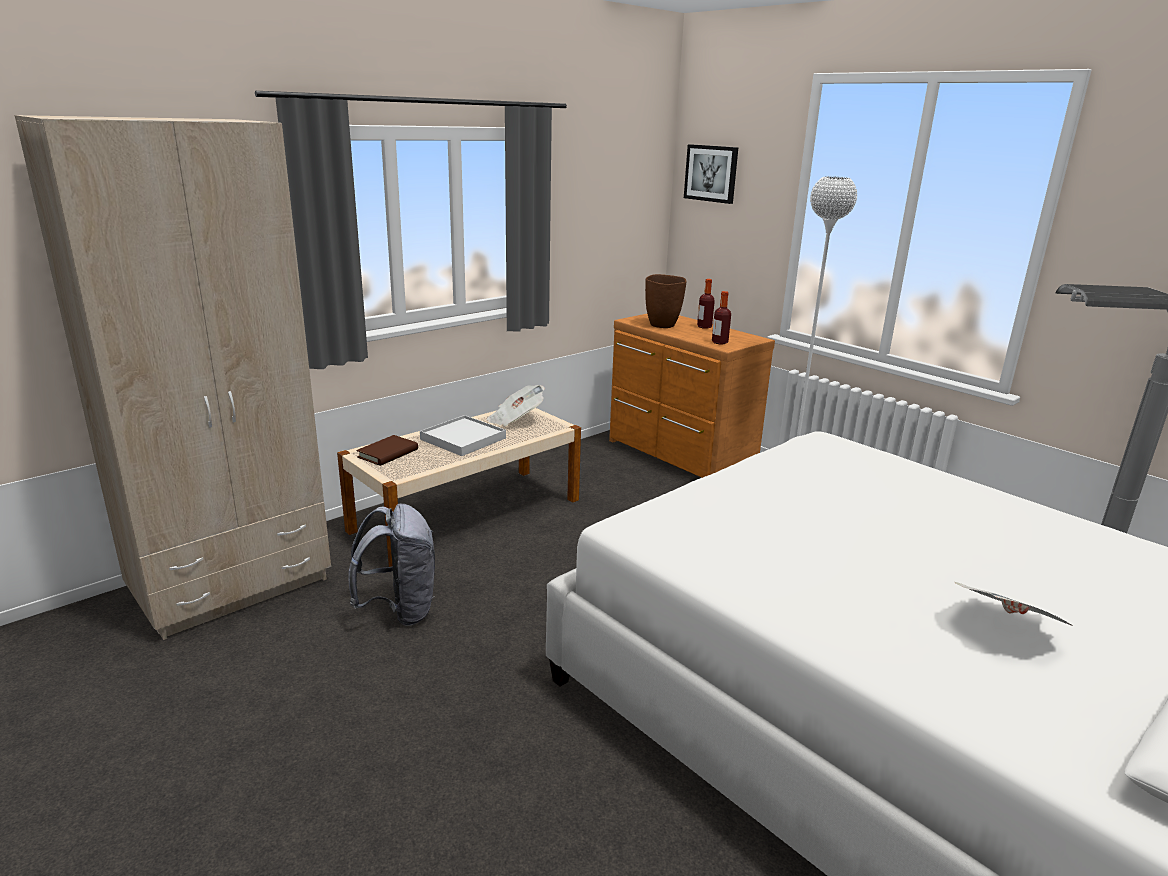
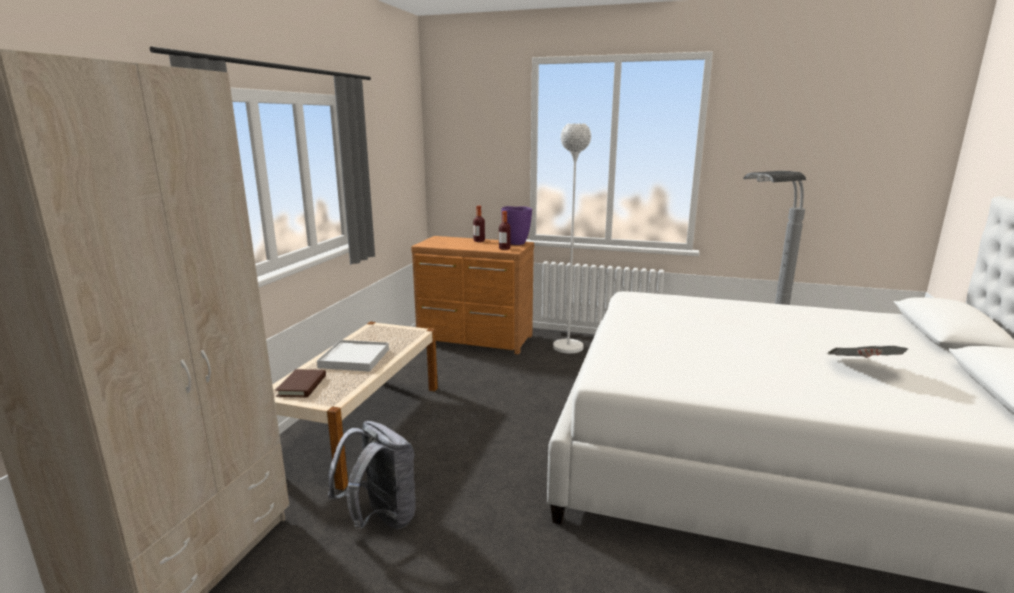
camera: 30 degrees left, 5 degrees down
newspaper [486,385,545,426] -> none
brown vase [645,274,686,328] -> none
picture [684,144,738,204] -> none
none -> purple vase [501,206,532,245]

